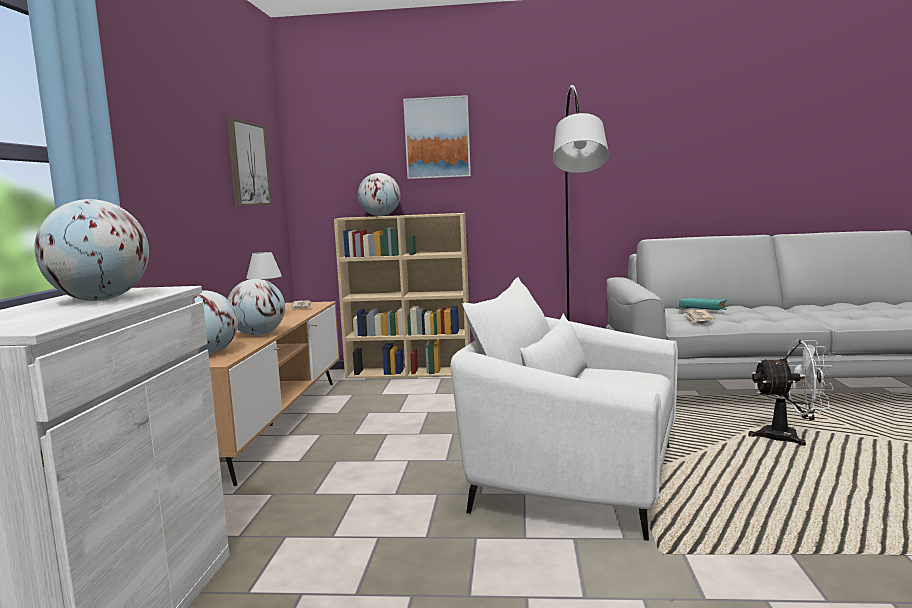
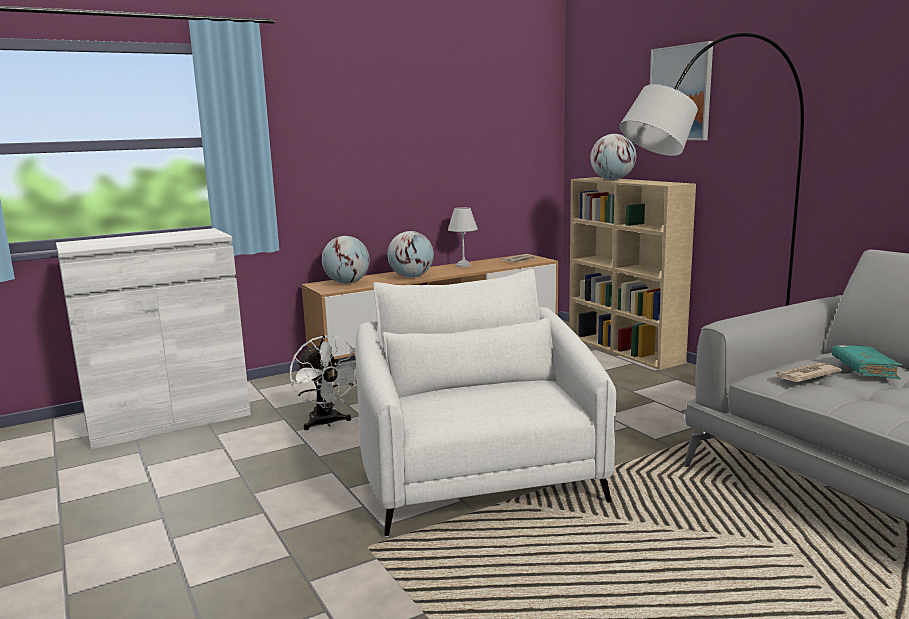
camera: 55 degrees right, 5 degrees up
globe [34,199,149,301] -> none
picture [227,118,272,206] -> none
white fan [748,340,834,446] -> white fan moved to [290,335,357,430]

